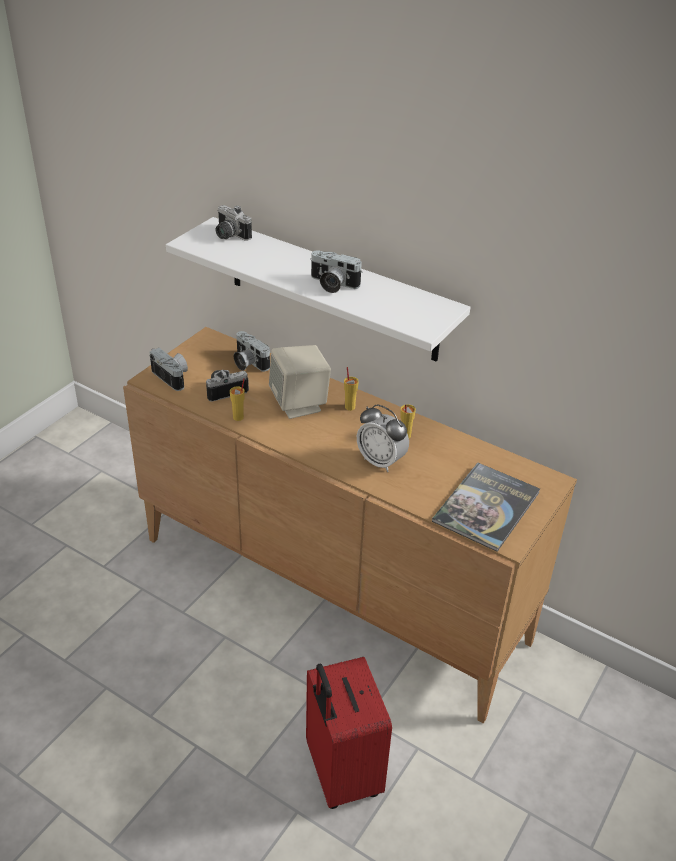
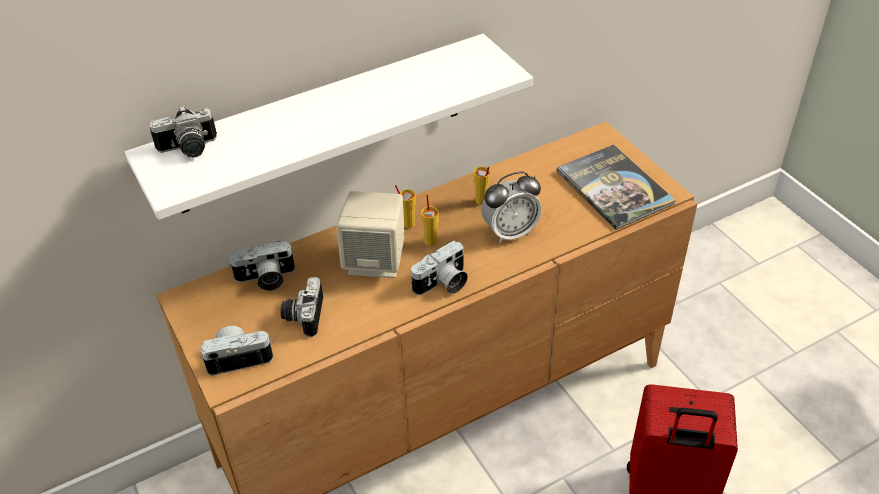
camera: 60 degrees left, 5 degrees up
yellow cup [230,378,245,421] -> yellow cup moved to [421,195,439,246]
camera [310,251,363,293] -> camera moved to [411,241,468,295]

